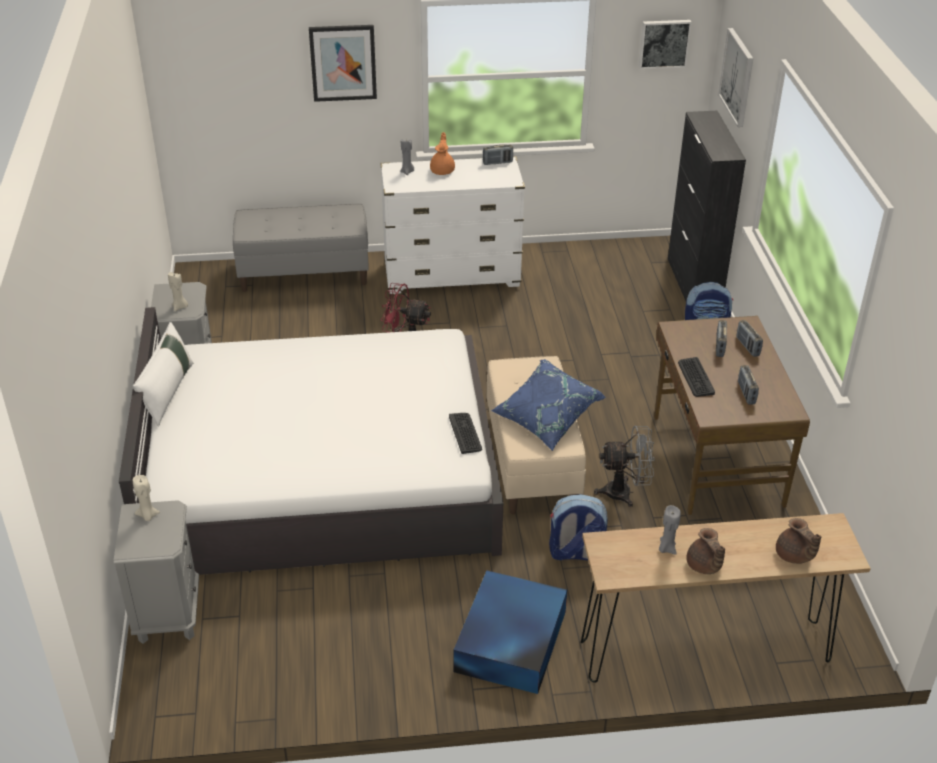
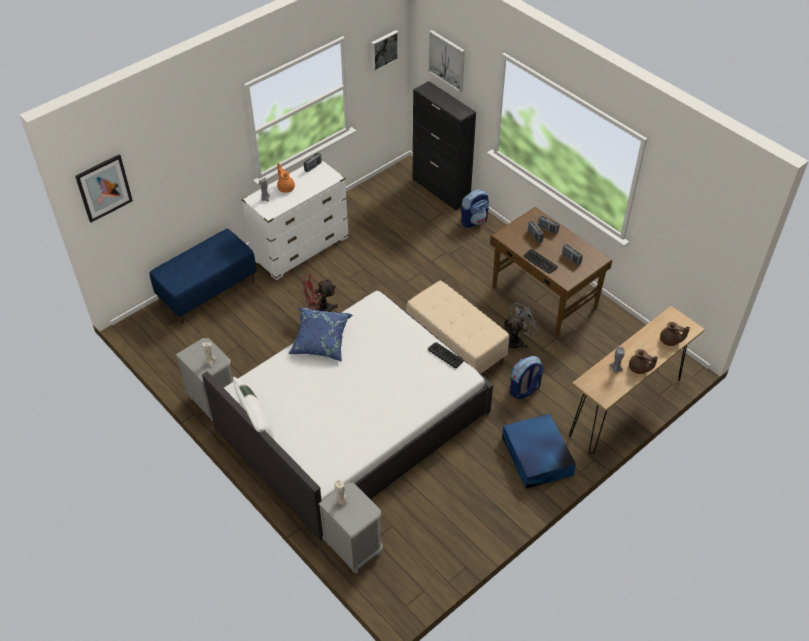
camera: 35 degrees left, 10 degrees up
grey bench [233,204,369,292] -> blue bench [150,229,257,324]
picture [309,25,377,102] -> picture moved to [75,154,133,222]
blue pillow [491,359,606,451] -> blue pillow moved to [288,307,353,362]

